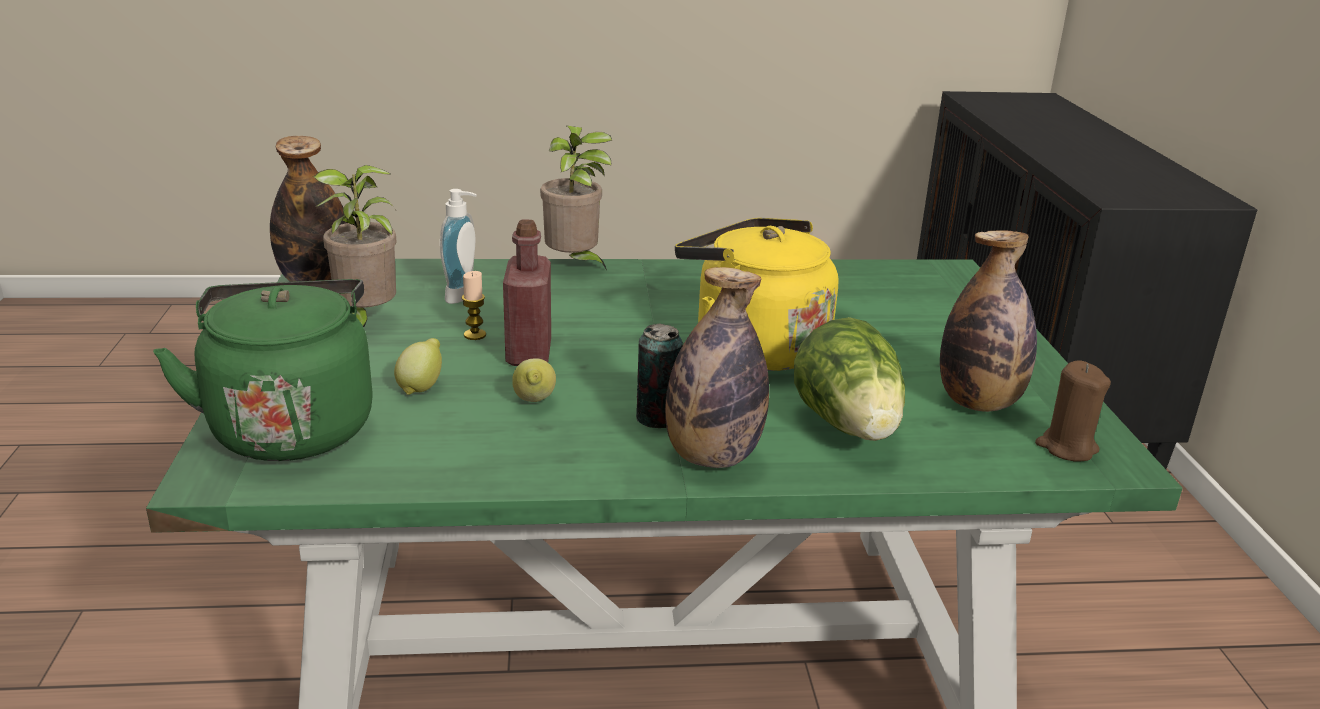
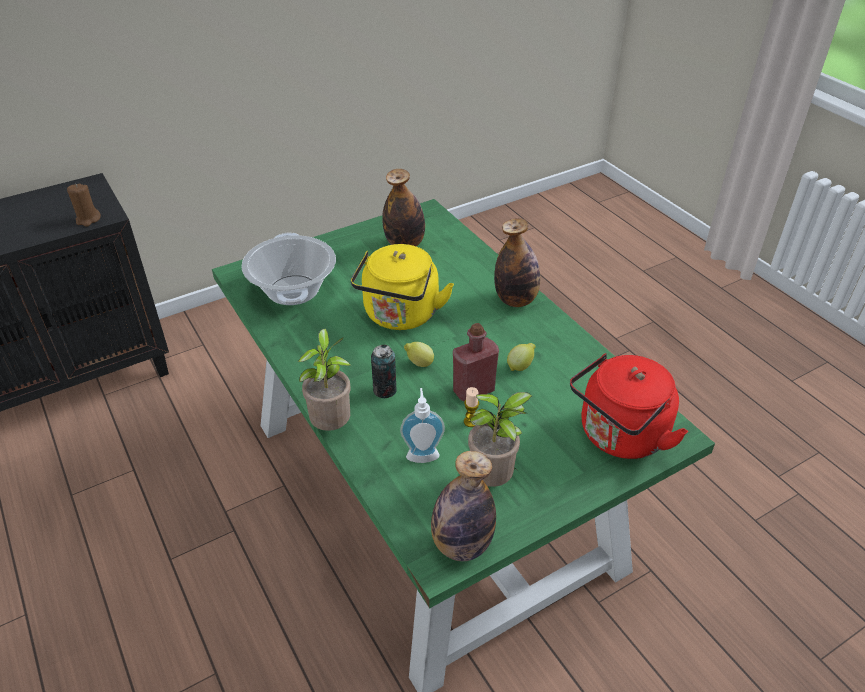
camera: 115 degrees left, 15 degrees up
green kettle [153,279,373,461] -> red kettle [570,353,688,459]
lemon [394,338,442,395] -> lemon moved to [404,342,434,367]
can [636,323,683,428] -> can moved to [371,345,397,398]
lettuce [794,317,905,441] -> none
brown candle [1035,360,1111,461] -> brown candle moved to [67,184,101,227]
none -> cooking pot [241,233,336,305]

